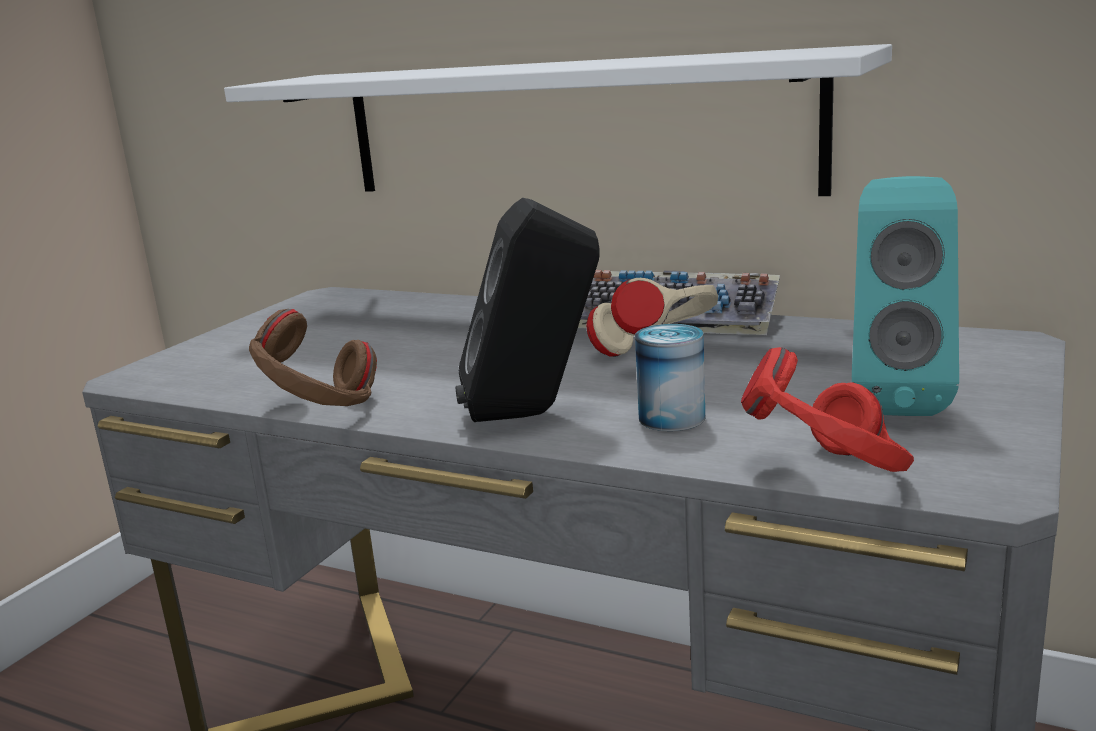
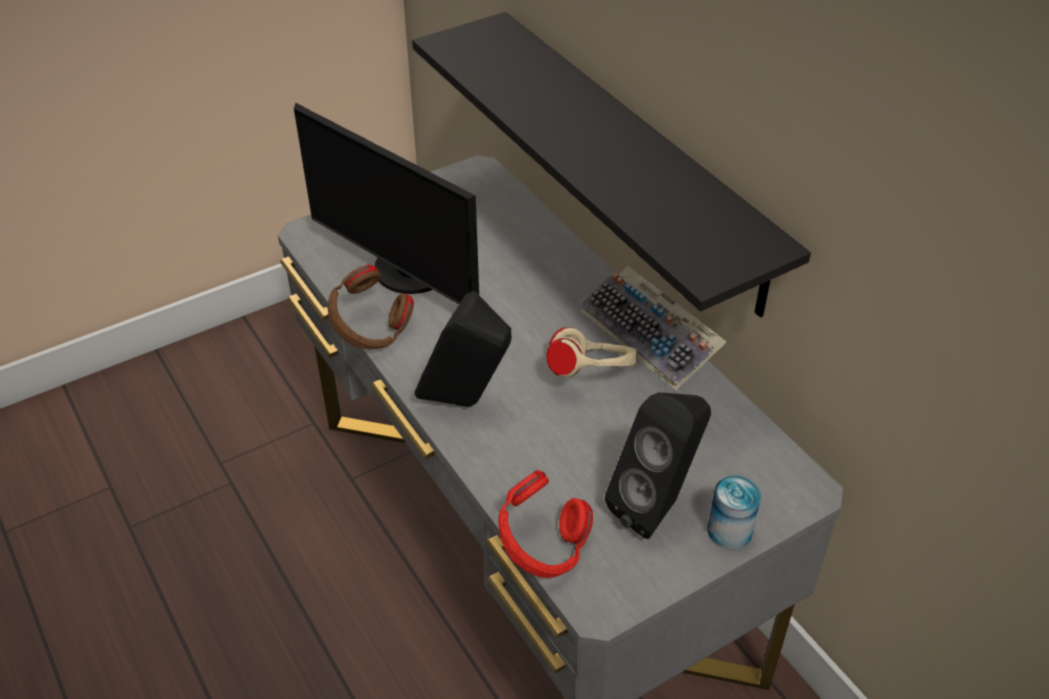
camera: 30 degrees right, 25 degrees up
white shelf [224,44,892,196] -> black shelf [412,12,811,318]
can [635,324,705,431] -> can moved to [707,476,761,549]
turquoise speaker [852,176,959,416] -> black speaker [605,392,711,539]
none -> monitor [294,103,479,304]

